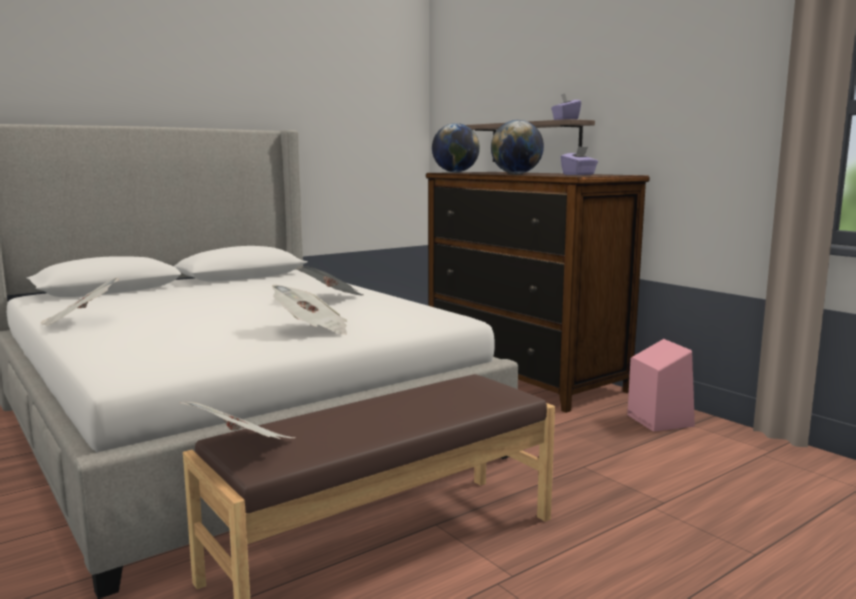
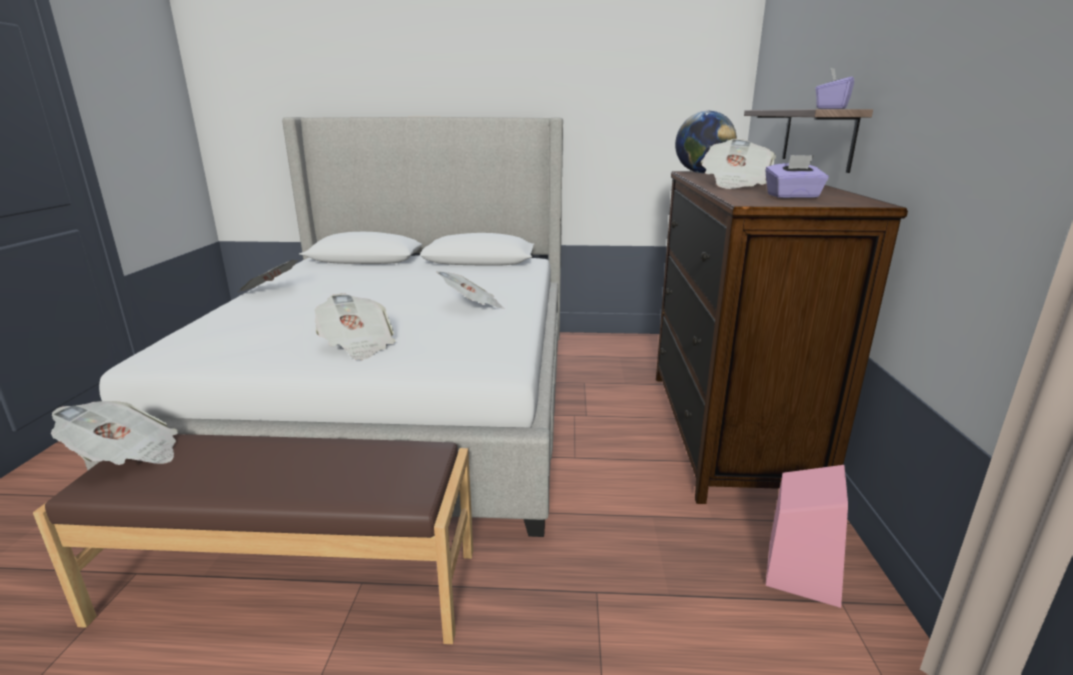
camera: 40 degrees right, 10 degrees up
globe [491,120,544,174] -> newspaper [701,139,777,189]

